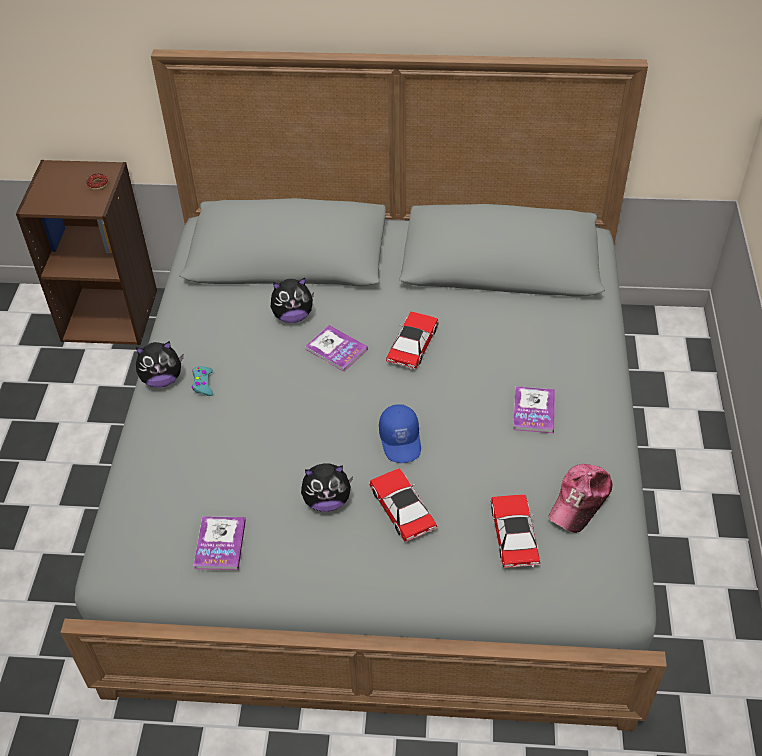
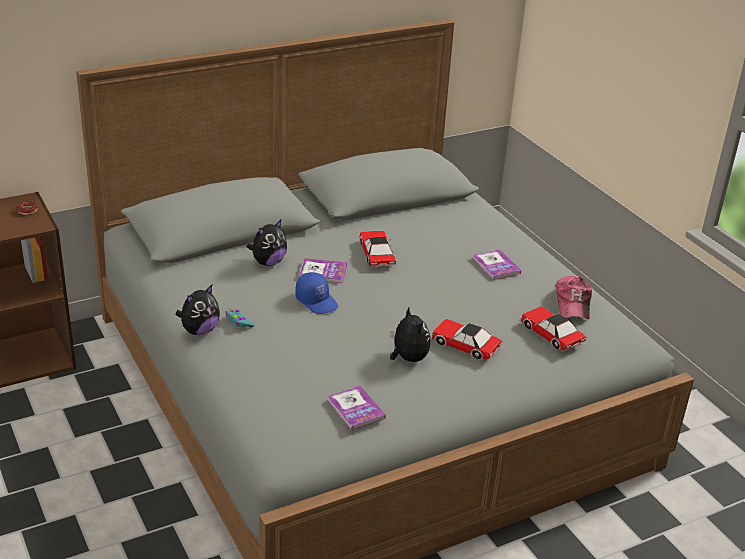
camera: 35 degrees left, 15 degrees down
plush toy [301,463,353,512] -> plush toy turned 75 degrees counterclockwise [390,307,430,362]
blue cap [379,404,421,463] -> blue cap moved to [295,272,338,314]

